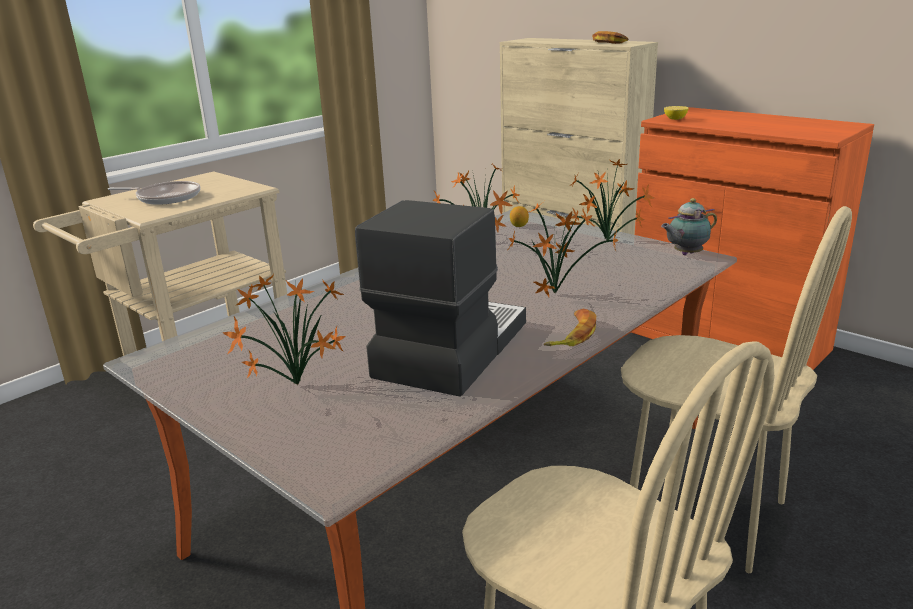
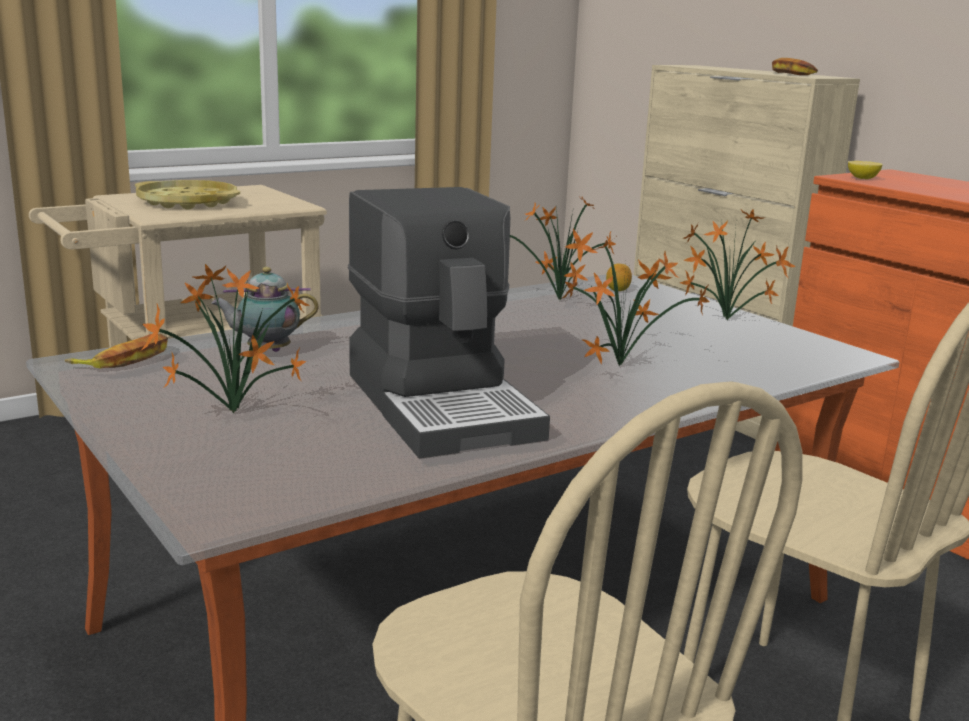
camera: 10 degrees right, 5 degrees down
frying pan [108,181,200,205] -> yellow tray [135,180,240,210]
coffee machine [355,200,526,397] -> coffee machine turned 120 degrees clockwise [348,187,550,458]
banana [544,309,596,346] -> banana moved to [65,334,168,368]
teapot [661,198,717,255] -> teapot moved to [211,267,319,352]

